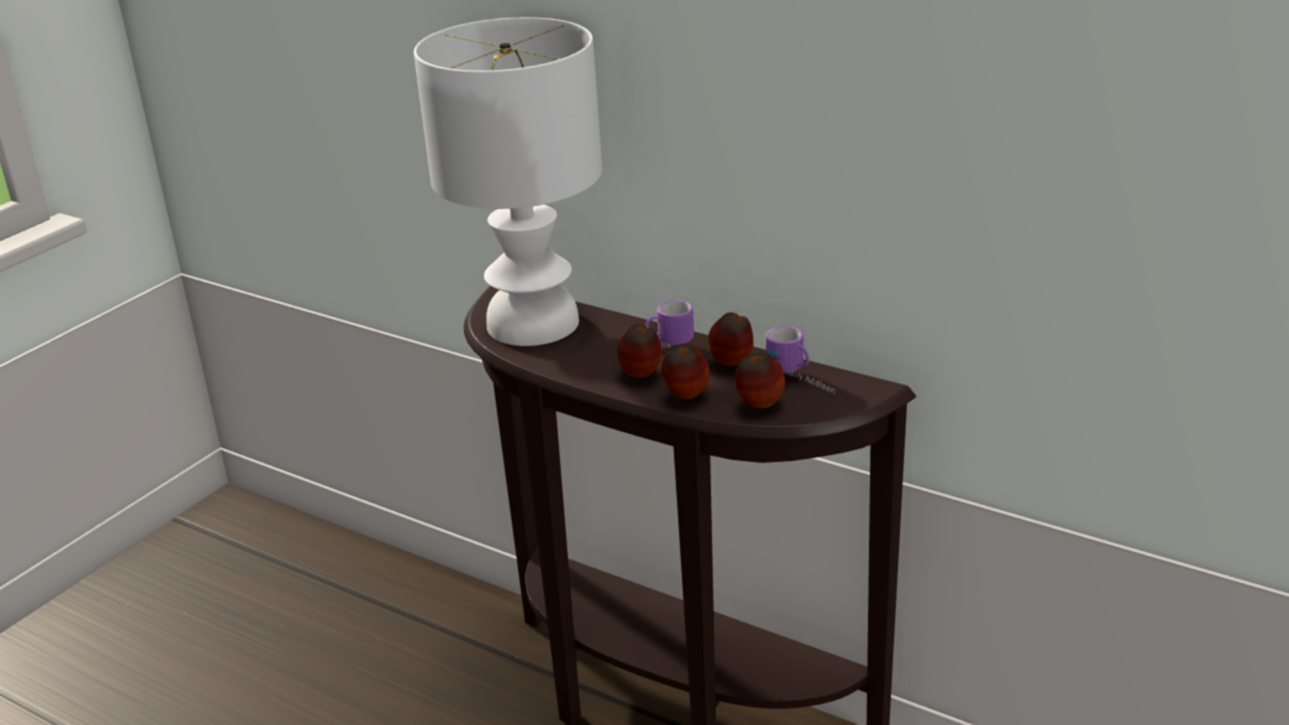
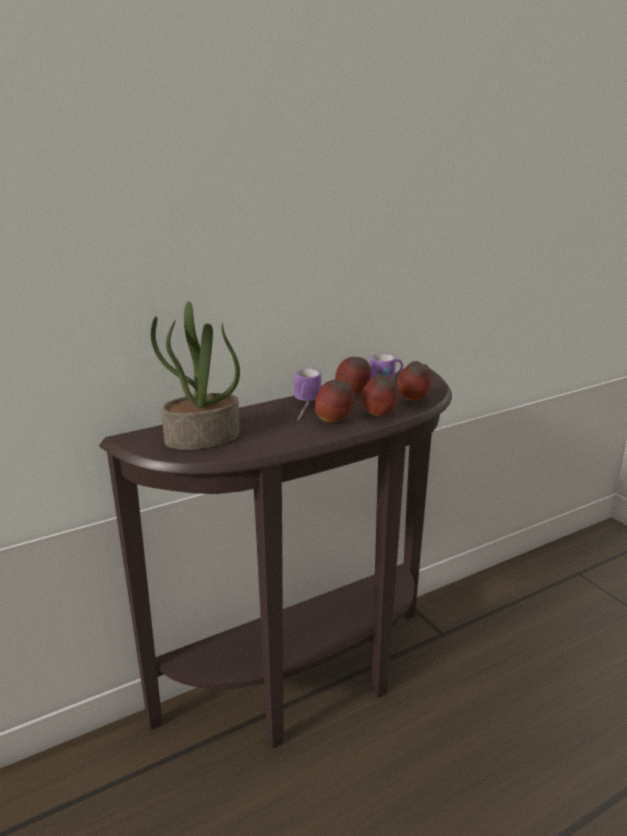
camera: 65 degrees left, 5 degrees down
white table lamp [414,17,602,346] -> potted plant [151,301,240,450]

